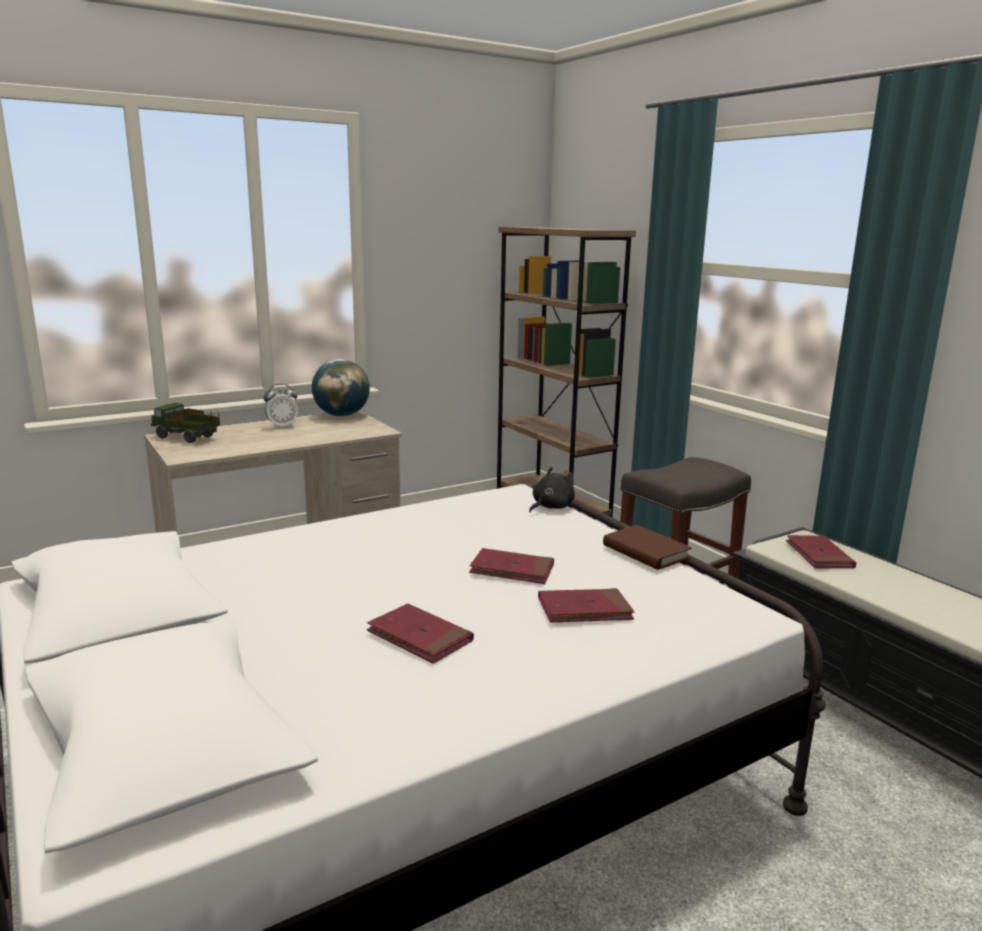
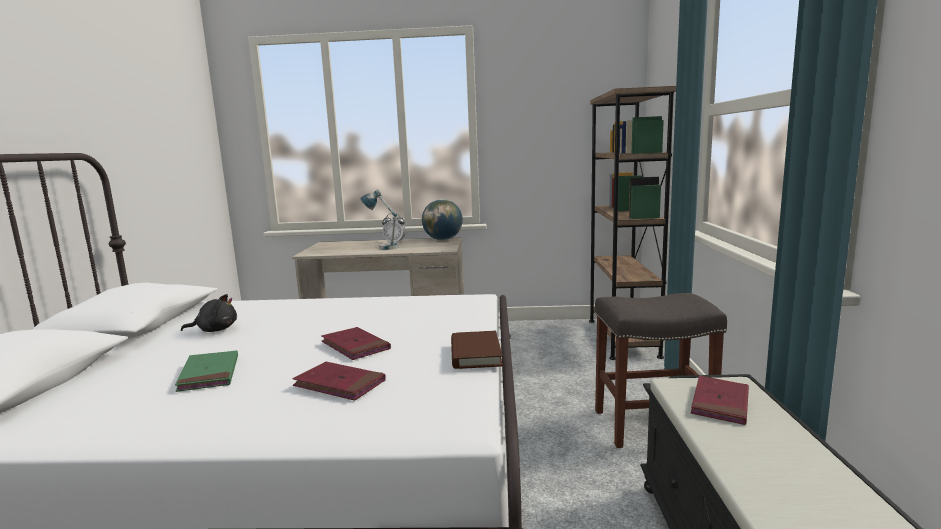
camera: 35 degrees right, 5 degrees down
toy truck [151,403,220,443] -> none
red book [367,604,474,664] -> green book [175,350,238,392]
black plush toy [529,467,575,513] -> black plush toy moved to [181,294,237,332]
none -> table lamp [360,189,398,250]

